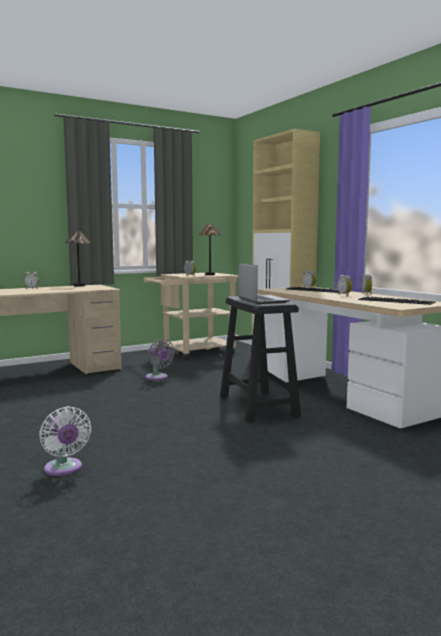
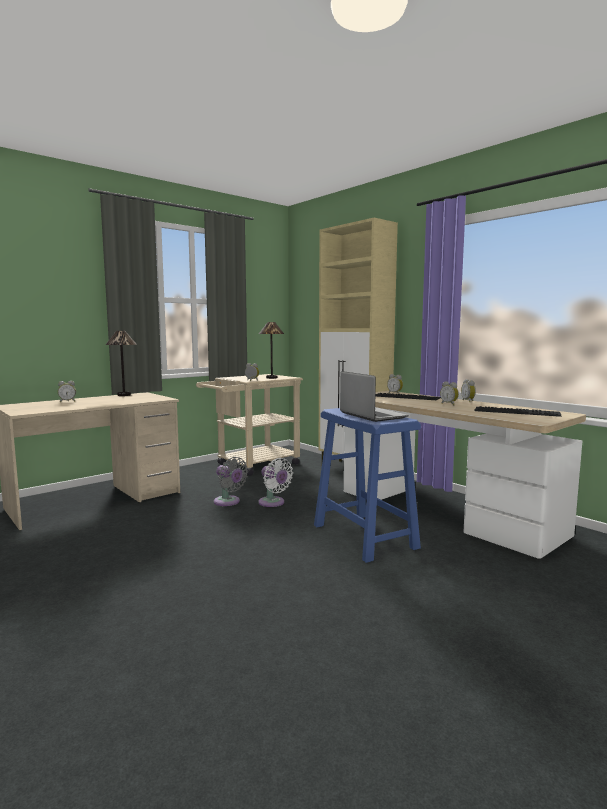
camera: 10 degrees left, 0 degrees up
white fan [39,406,91,476] -> white fan moved to [258,458,293,507]
black stool [220,296,301,422] -> blue stool [314,408,421,563]

